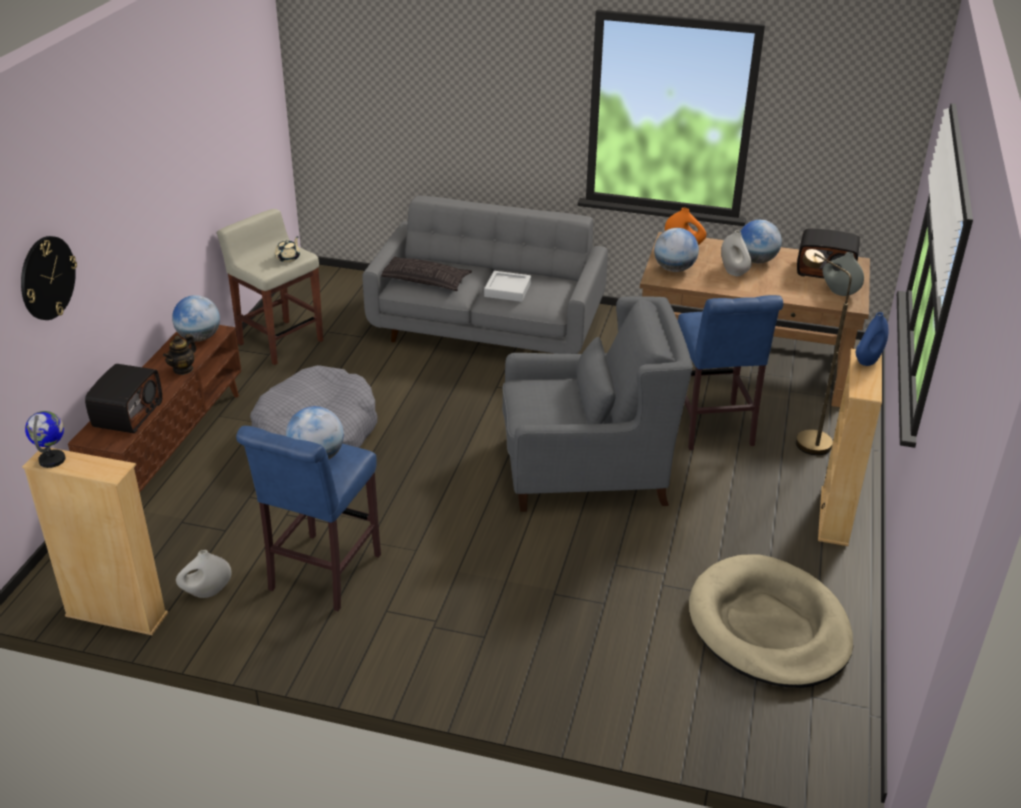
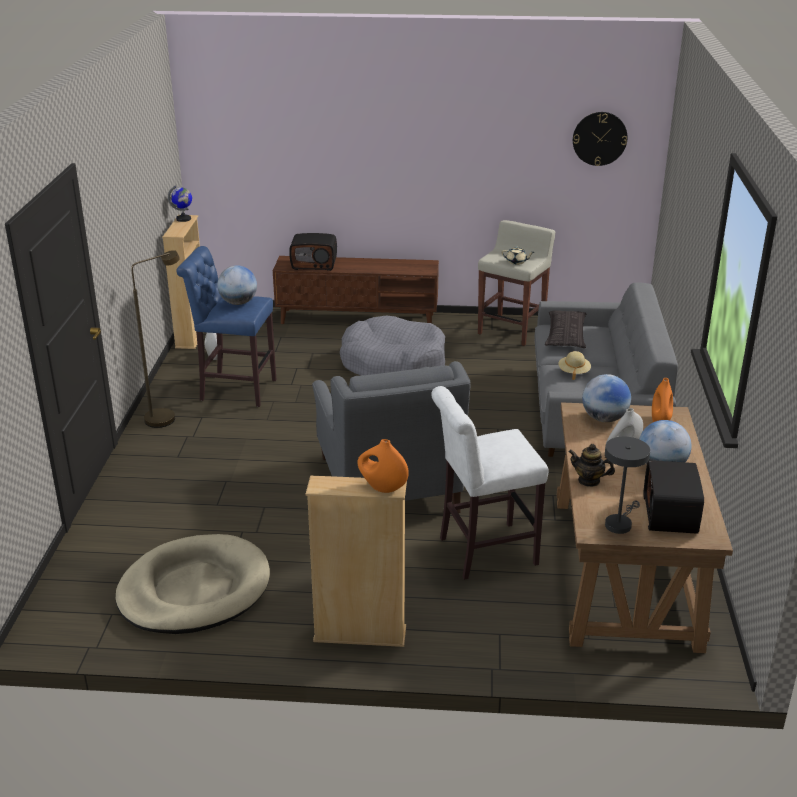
camera: 80 degrees right, 5 degrees down
wall clock [21,236,77,320] -> wall clock moved to [573,112,627,166]
teapot [163,334,196,375] -> teapot moved to [569,444,615,487]
globe [172,295,220,341] -> none
grey tray [484,271,531,302] -> beige hat [559,351,591,380]
blue stool [678,295,783,450] -> white stool [431,386,549,580]
brown floor lamp [796,249,852,455] -> brown floor lamp moved to [131,250,180,428]
grey vase [823,252,864,296] -> grey table lamp [605,437,650,534]
blue vase [856,312,888,366] -> orange vase [357,439,409,493]

